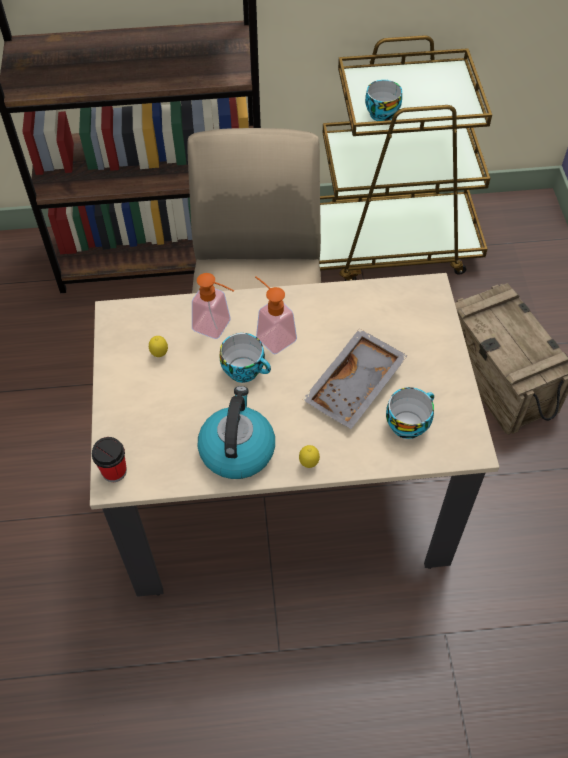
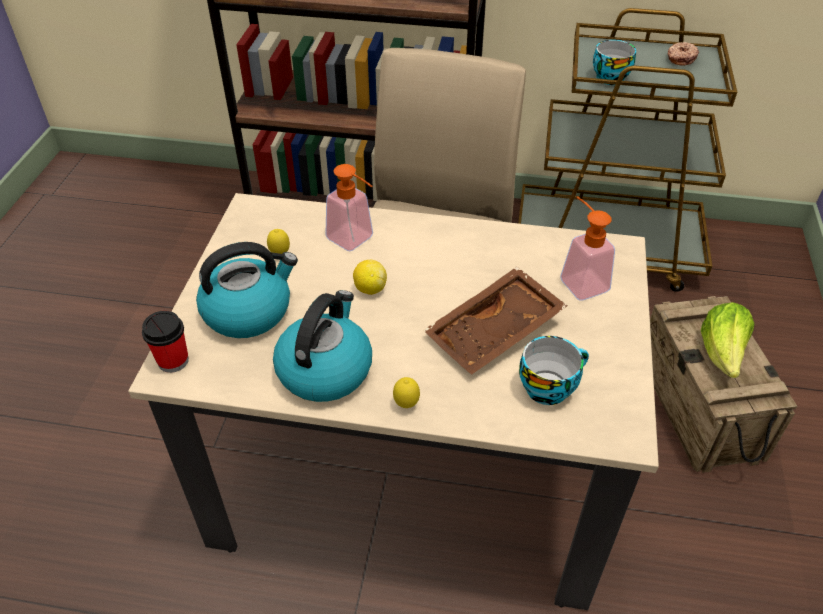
camera: 15 degrees right, 10 degrees down
cup [219,333,271,383] -> lemon [353,260,387,295]
soap dispenser [255,276,297,354] -> soap dispenser moved to [560,196,615,301]
grey tray [303,329,407,429] -> brown tray [423,267,567,375]
none -> kettle [196,242,298,338]
none -> donut [667,42,699,66]
none -> lettuce [701,302,754,378]

